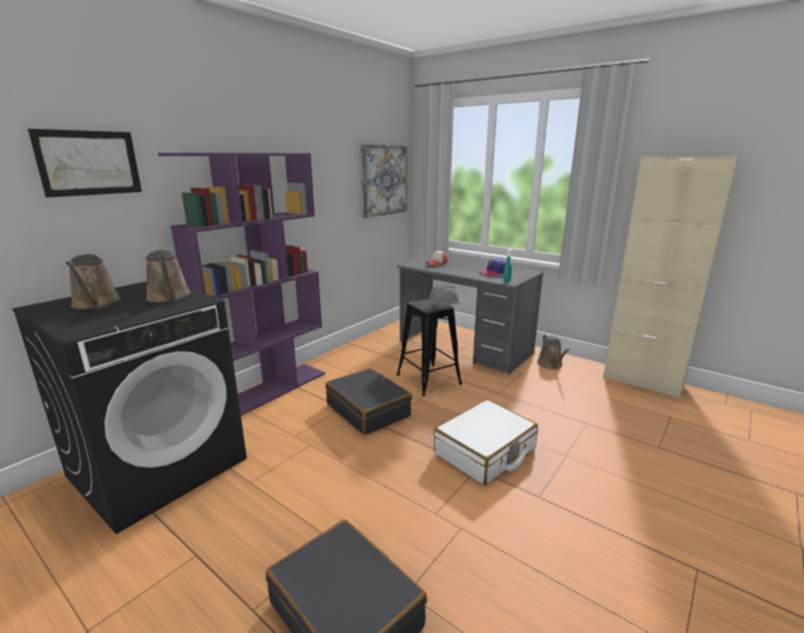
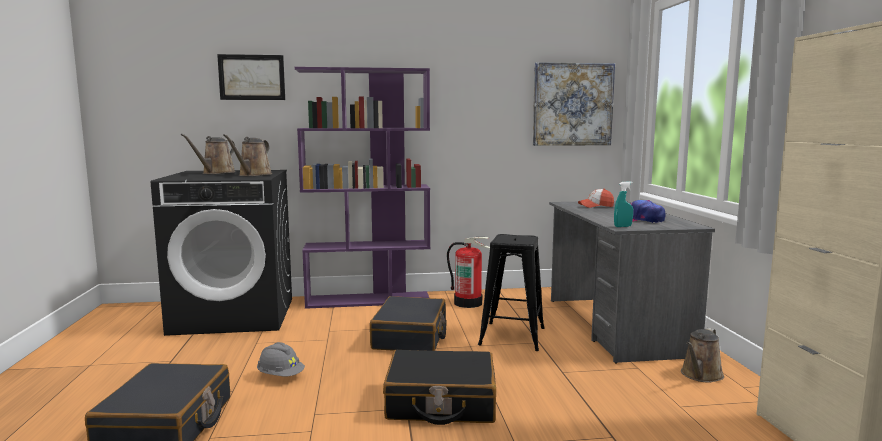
camera: 45 degrees right, 10 degrees down
grey hard hat [427,284,463,309] -> grey hard hat moved to [257,342,305,376]
white suitcase [434,400,538,485] -> black suitcase [383,350,496,425]
none -> fire extinguisher [447,237,490,308]

